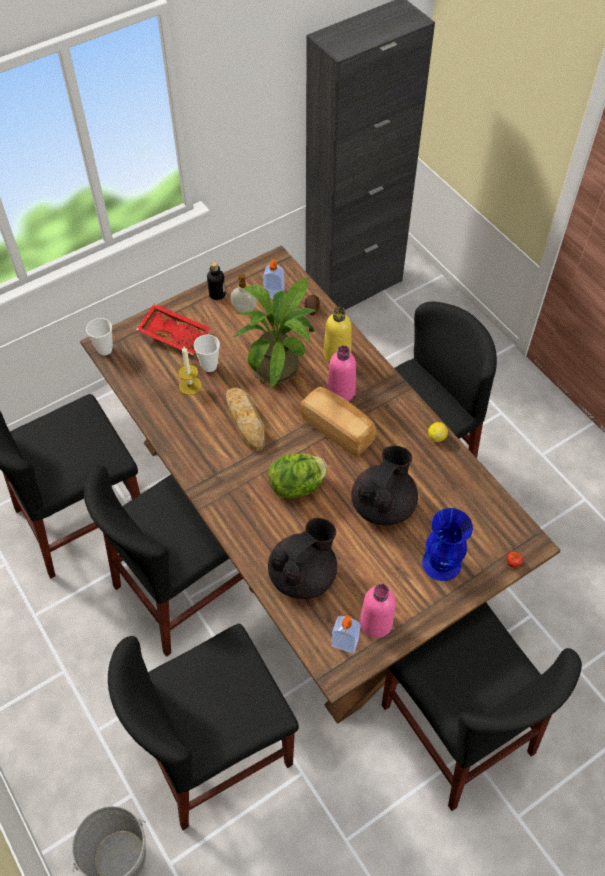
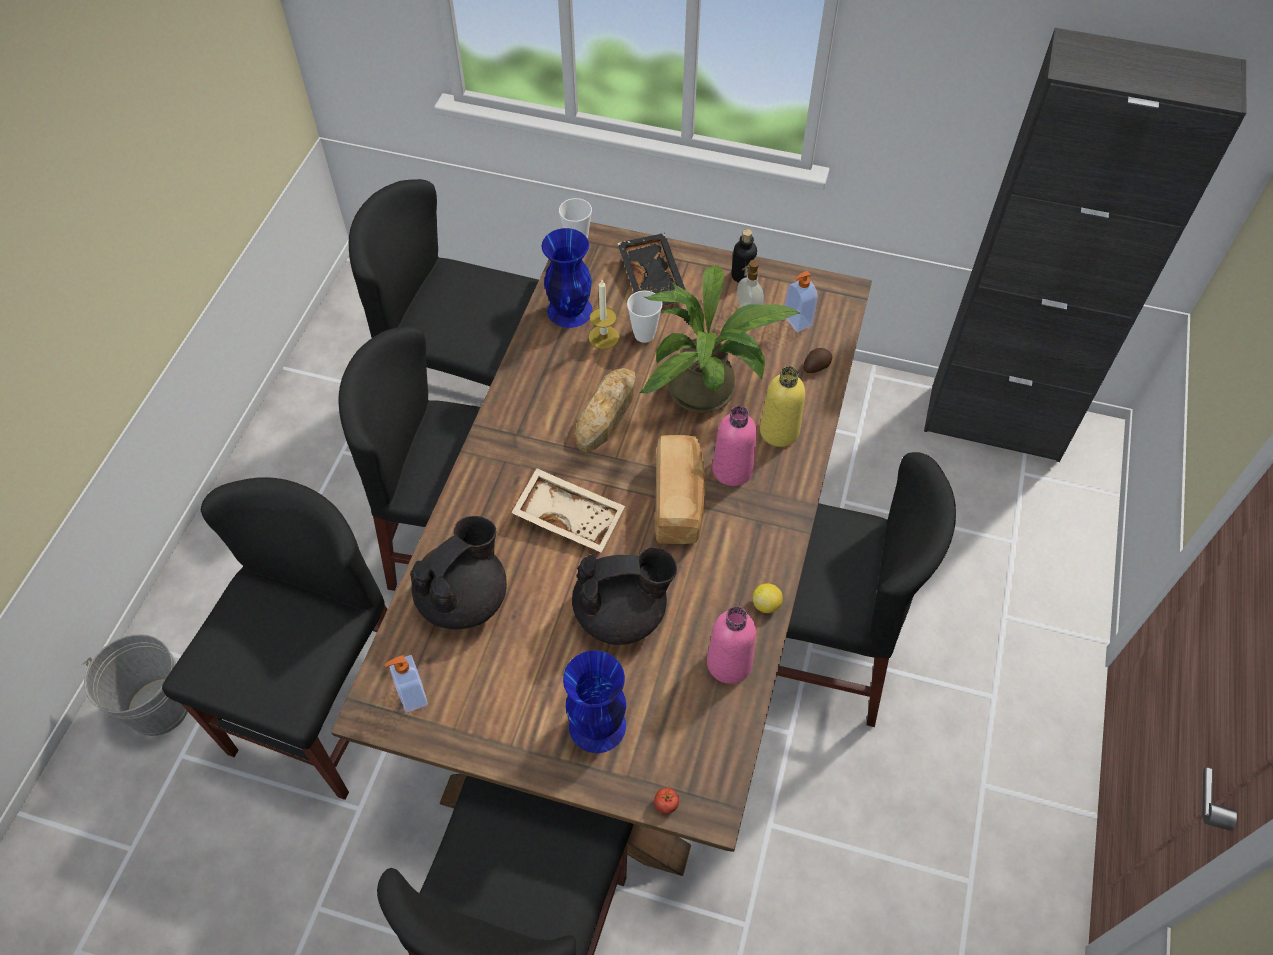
camera: 50 degrees right, 0 degrees up
black chair [108,624,299,830] -> black chair turned 90 degrees clockwise [162,477,388,800]
red tray [136,303,210,355] -> black tray [617,233,685,306]
lettuce [268,453,327,499] -> beige tray [511,468,625,553]
black teapot [268,518,337,599] -> black teapot turned 60 degrees counterclockwise [410,516,507,629]
pink bottle [360,584,395,638] -> pink bottle moved to [707,606,756,684]
none -> blue vase [542,228,593,328]

